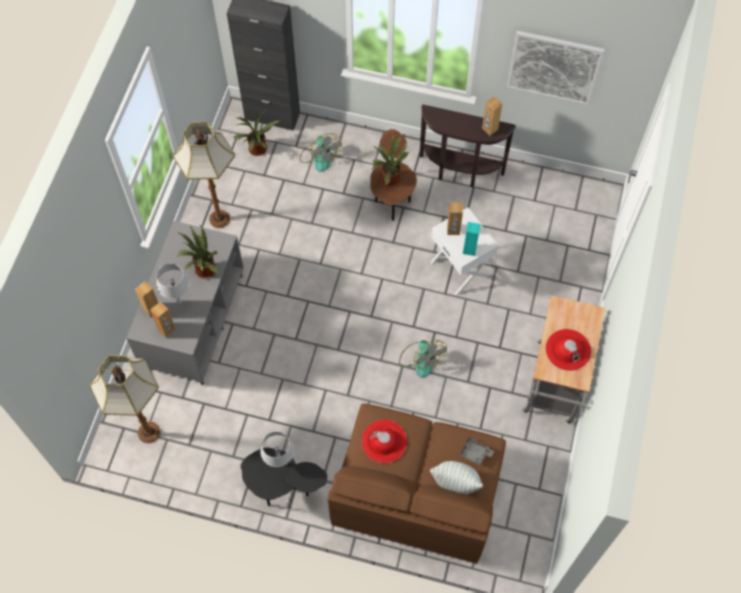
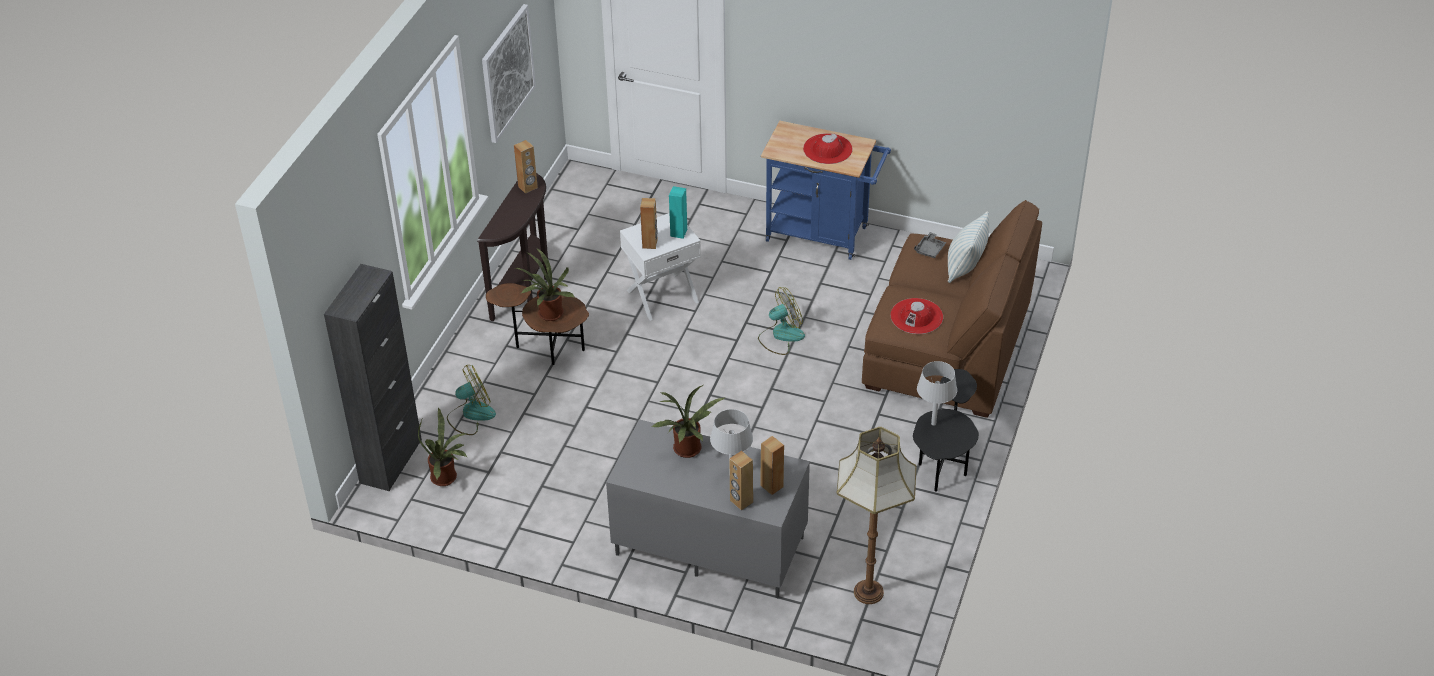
camera: 85 degrees left, 20 degrees down
floor lamp [173,122,235,228] -> none
grey cart [523,295,606,424] -> blue cart [761,121,891,260]

